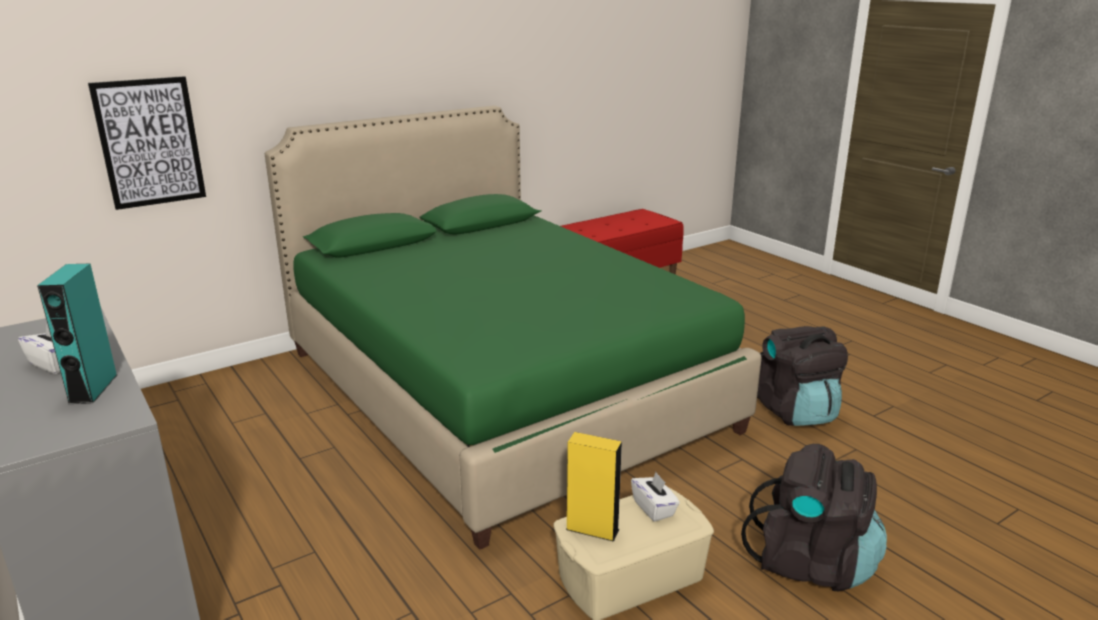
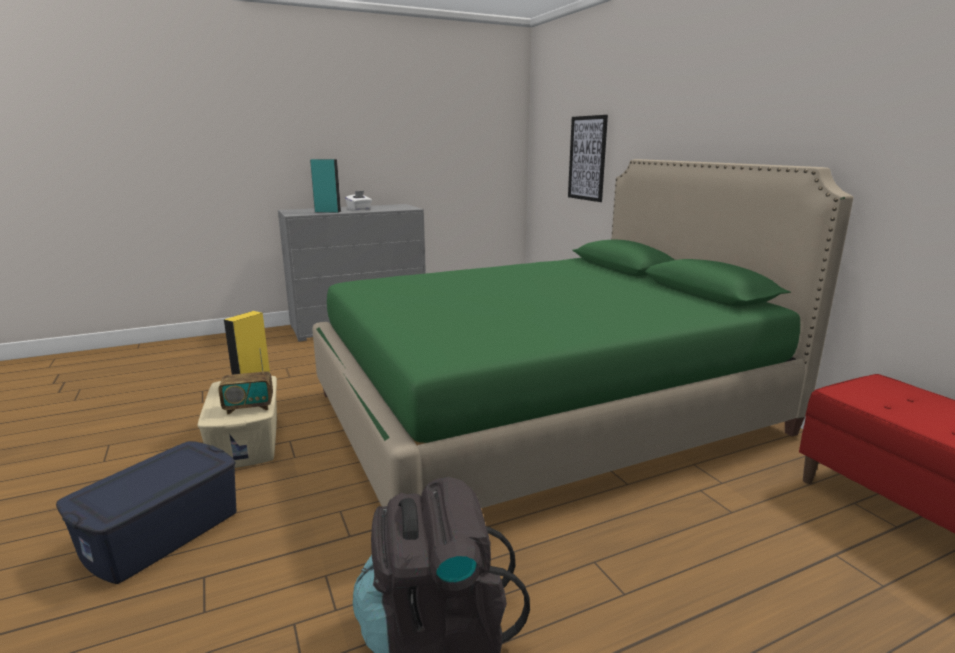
camera: 100 degrees right, 5 degrees down
white tissue box [631,472,680,522] -> radio [218,348,273,414]
black backpack [741,444,887,591] -> blue storage box [56,441,236,584]

